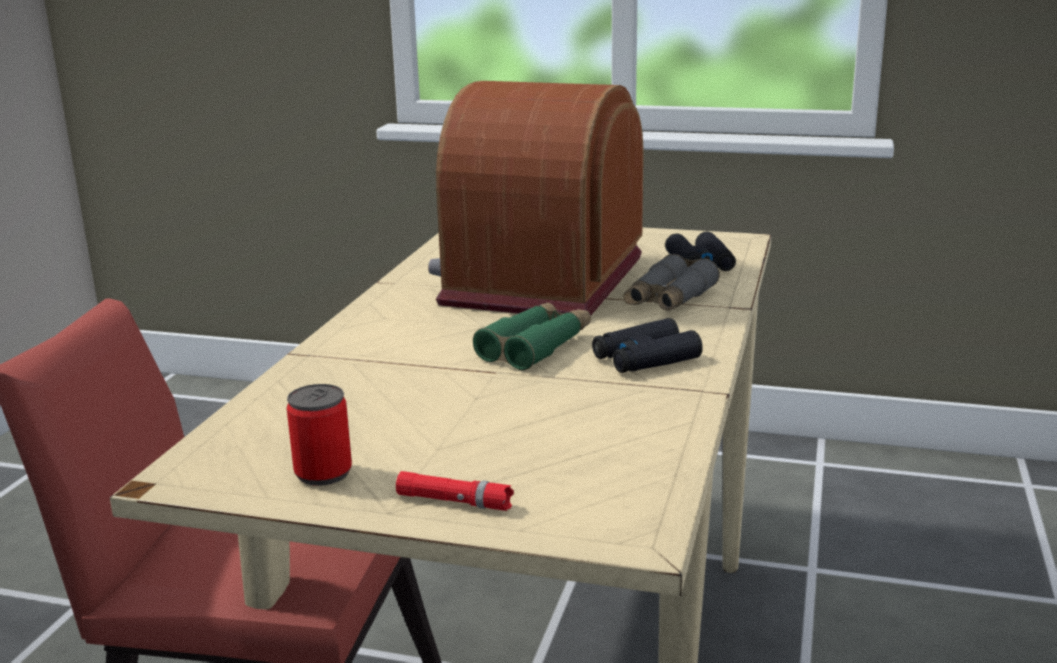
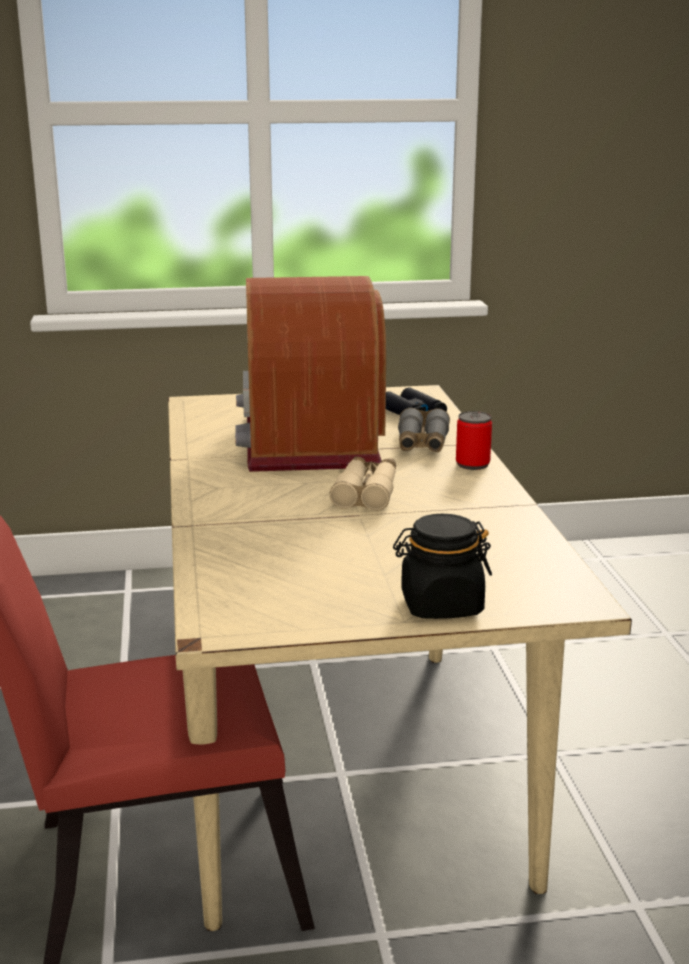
camera: 25 degrees left, 0 degrees up
can [287,384,352,486] -> can moved to [456,411,492,470]
red flashlight [396,471,514,511] -> black jar [393,514,492,619]
green binoculars [473,302,591,370] -> beige binoculars [330,456,396,511]
black binoculars [592,318,703,373] -> none

